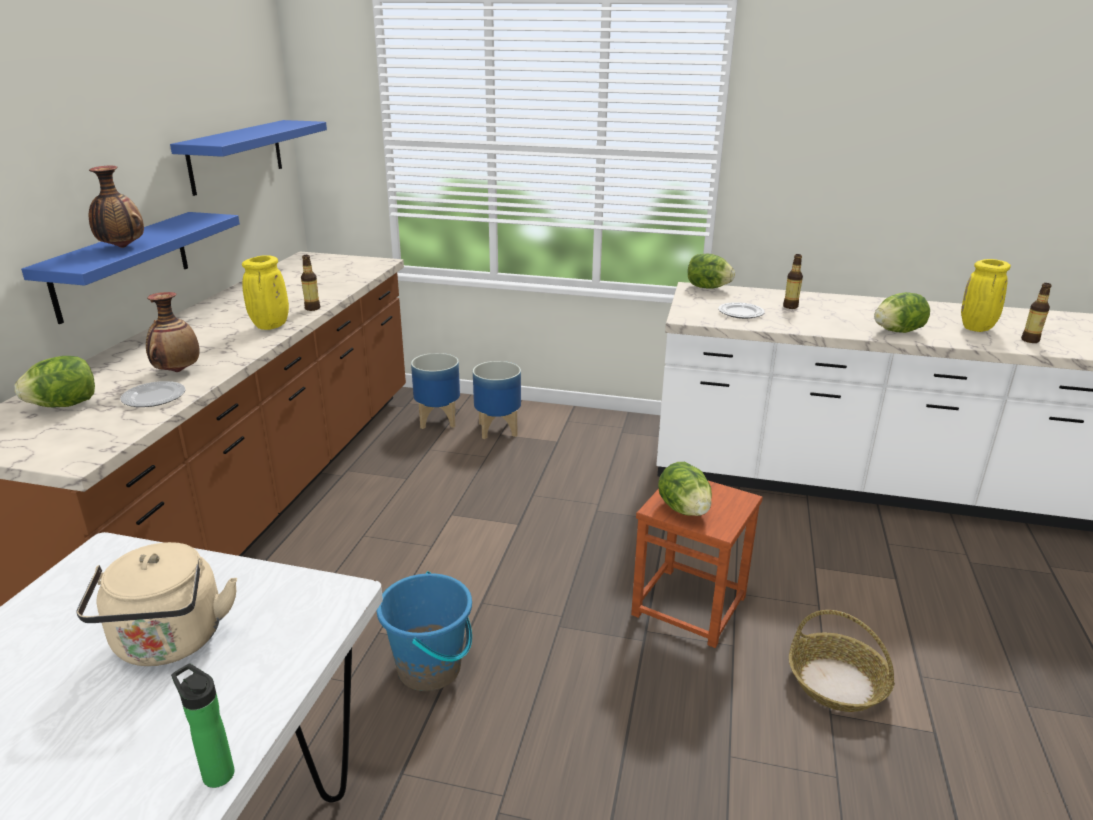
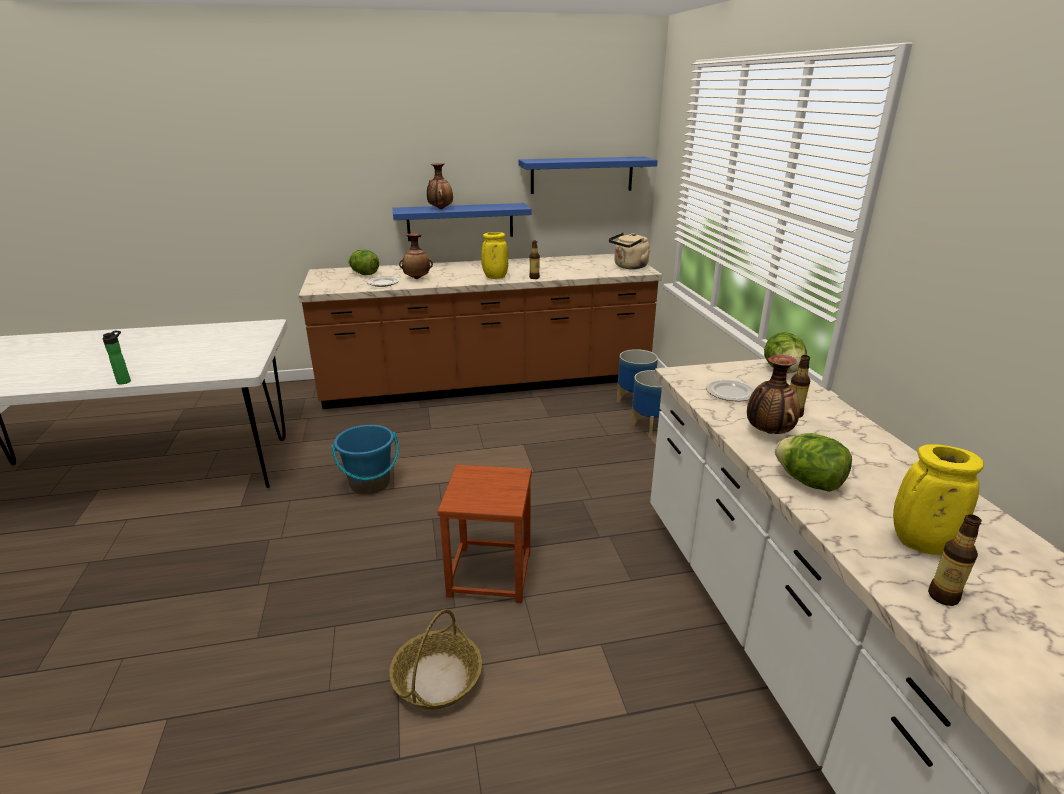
camera: 65 degrees right, 0 degrees up
beige kettle [76,542,237,666] -> beige kettle moved to [609,233,650,269]
lettuce [658,462,712,516] -> none
none -> vase [747,355,800,434]

